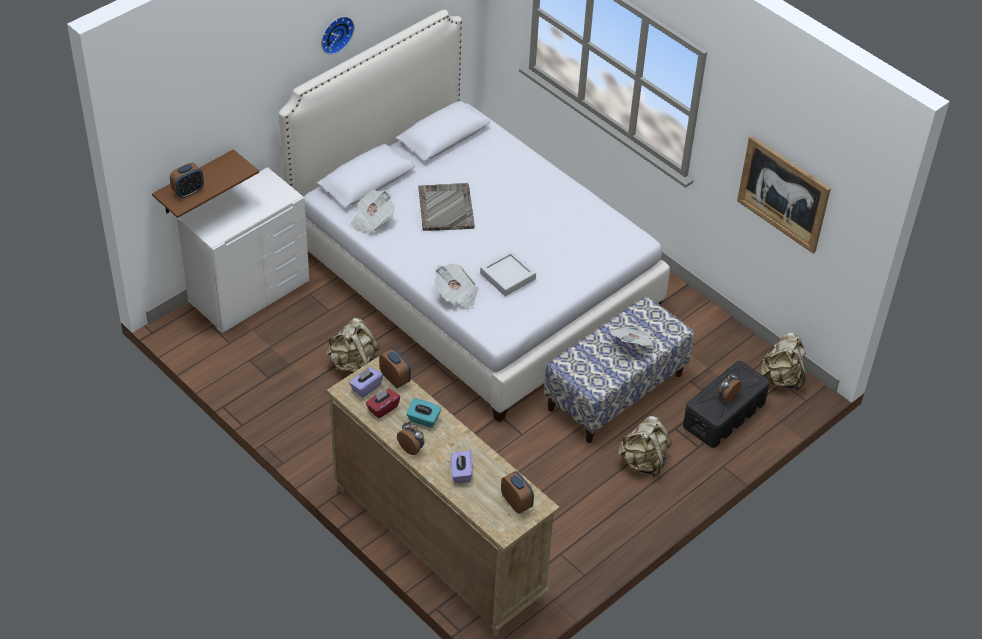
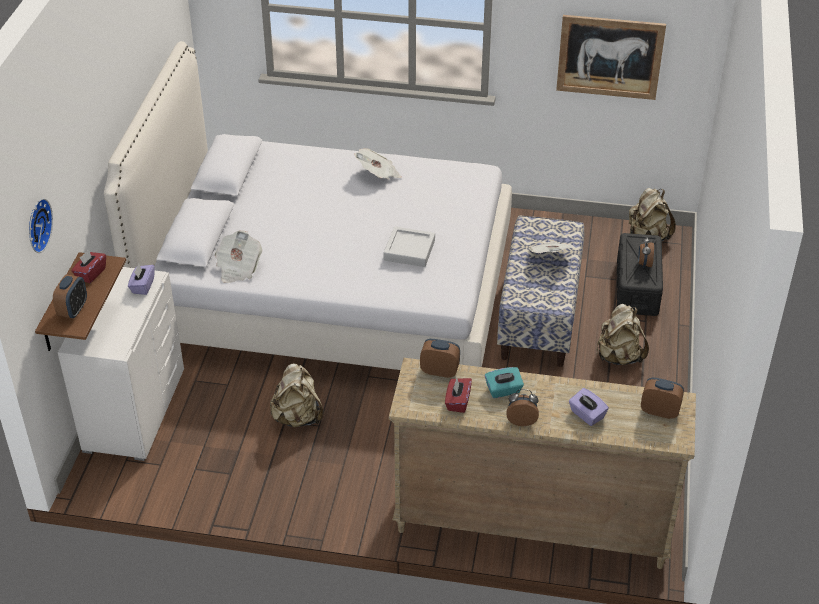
camera: 35 degrees left, 5 degrees down
wall clock [321,16,354,55] -> wall clock moved to [29,198,53,253]
purple tissue box [349,368,383,398] -> purple tissue box moved to [128,264,155,295]
grey tray [418,183,475,231] -> none
newspaper [434,264,479,309] -> newspaper moved to [354,148,401,179]
none -> red tissue box [71,250,106,284]

